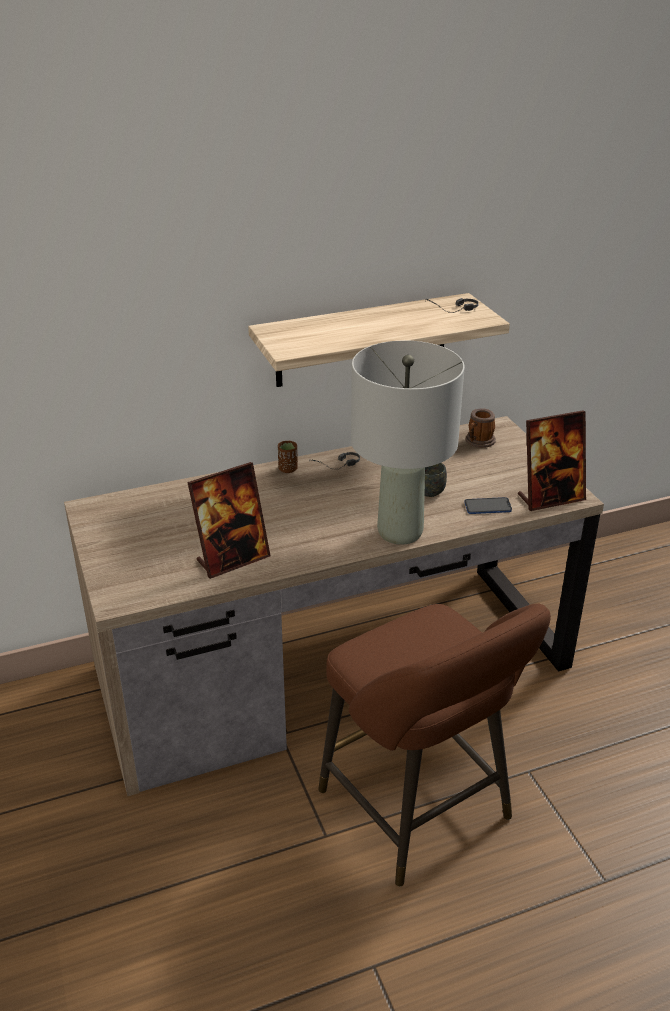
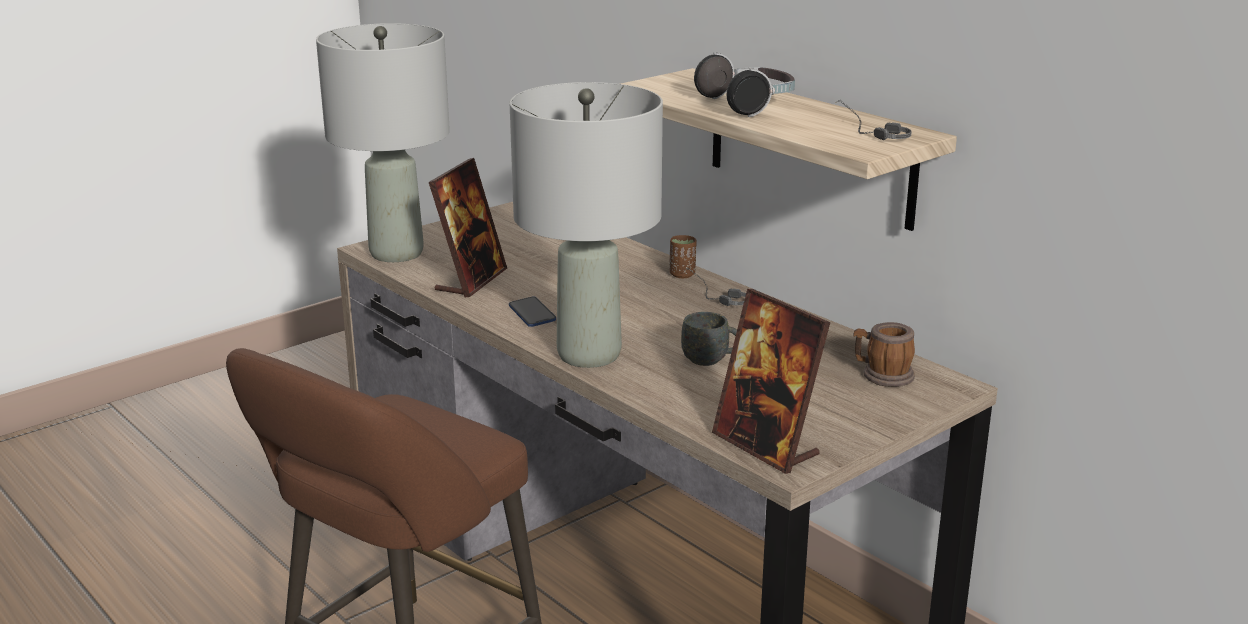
camera: 70 degrees right, 10 degrees down
picture frame [187,462,270,579] -> picture frame turned 105 degrees counterclockwise [429,158,507,298]
phone [464,497,512,514] -> phone moved to [509,297,556,327]
none -> grey table lamp [316,23,450,262]
none -> headphones [694,52,795,117]

